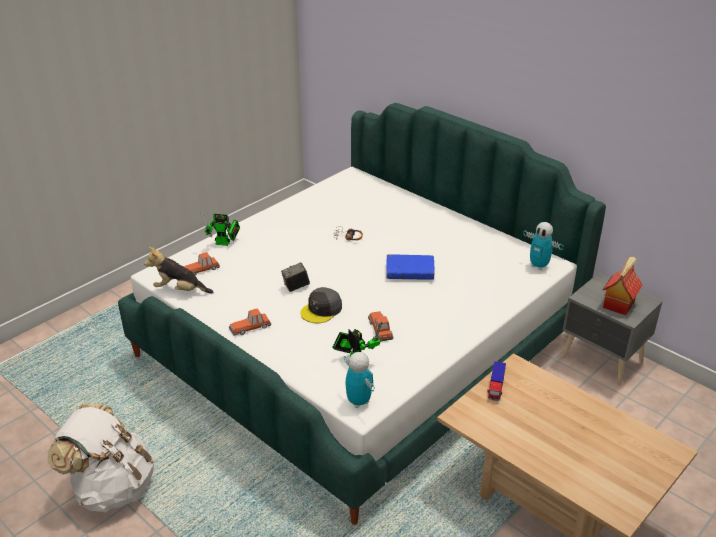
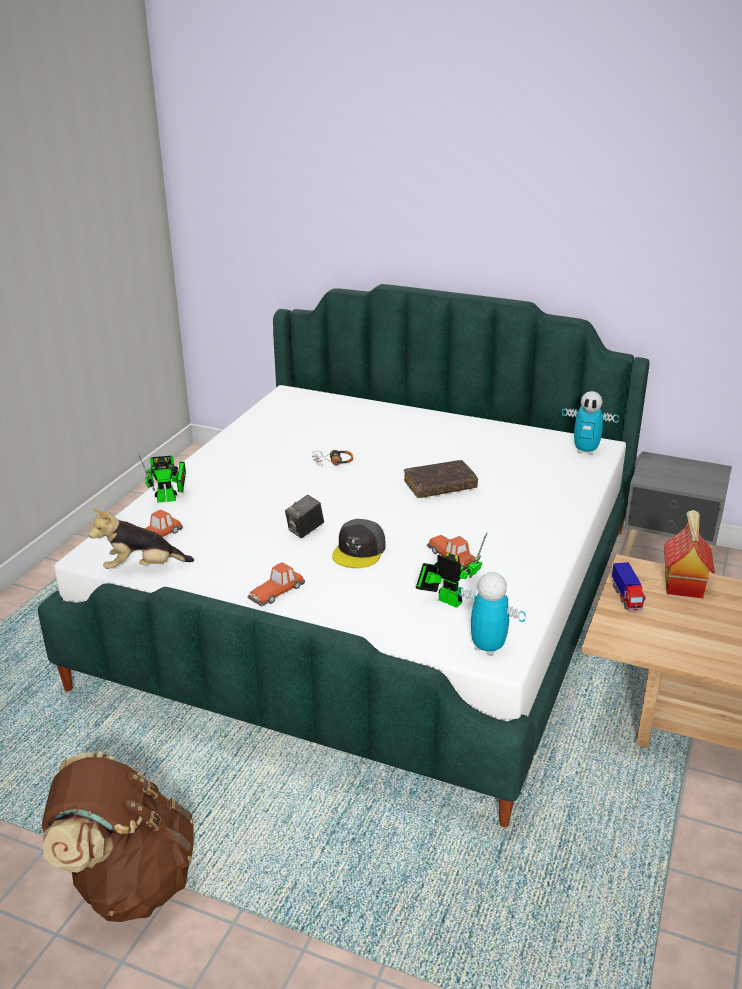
camera: 20 degrees left, 5 degrees down
white backpack [47,403,154,513] -> brown backpack [42,751,194,922]
blue book [386,254,435,280] -> brown book [404,460,478,498]
toy house [602,256,643,315] -> toy house moved to [664,510,715,598]

